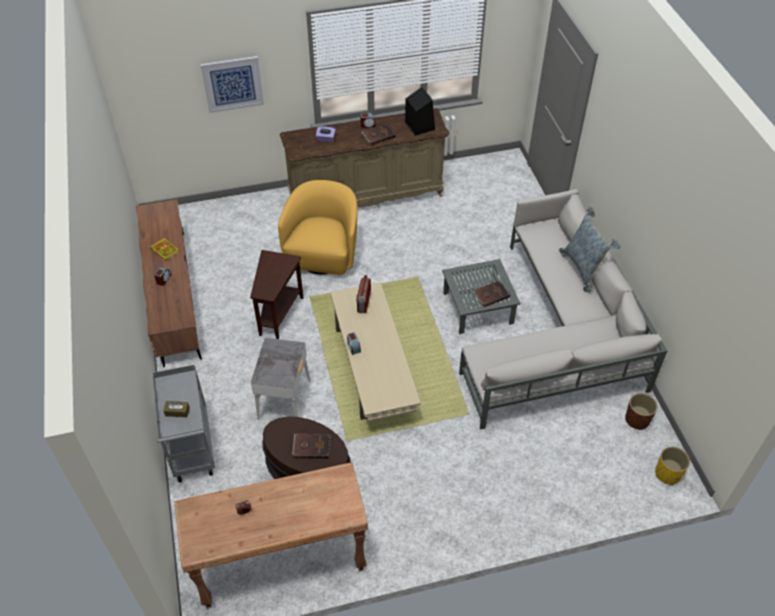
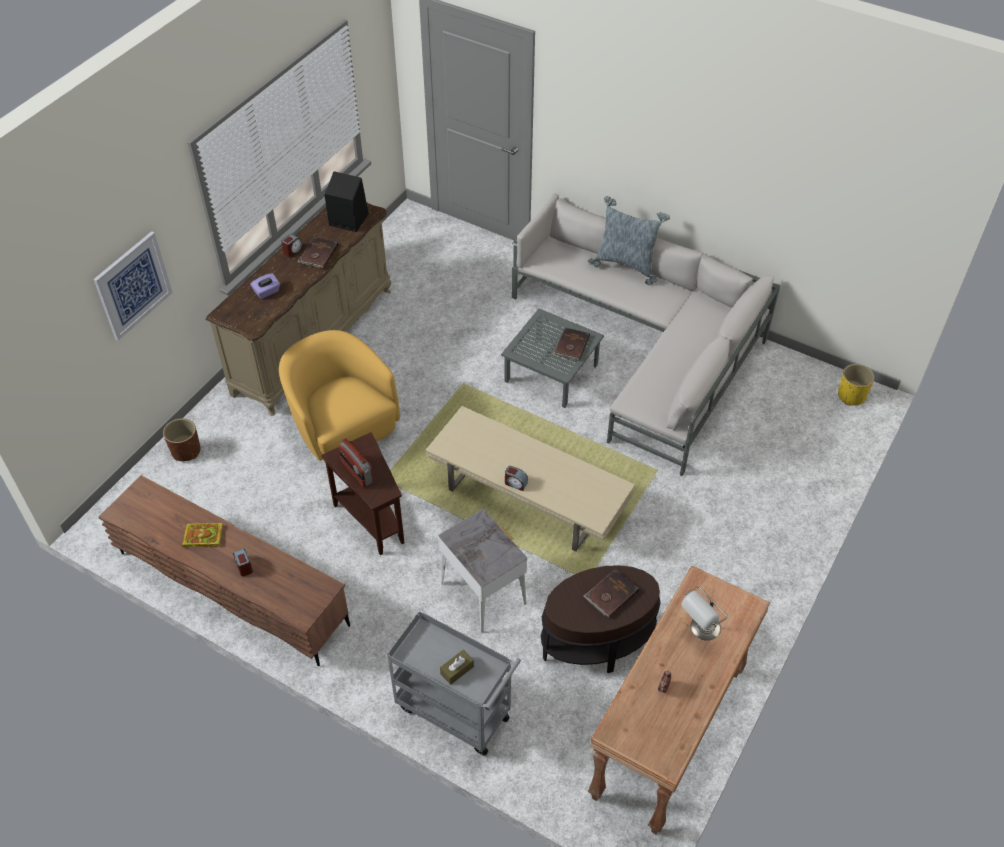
camera: 45 degrees left, 0 degrees up
radio [356,275,371,313] -> radio moved to [339,438,374,487]
brown planter [625,393,658,430] -> brown planter moved to [163,418,201,461]
none -> white table lamp [681,586,728,641]

